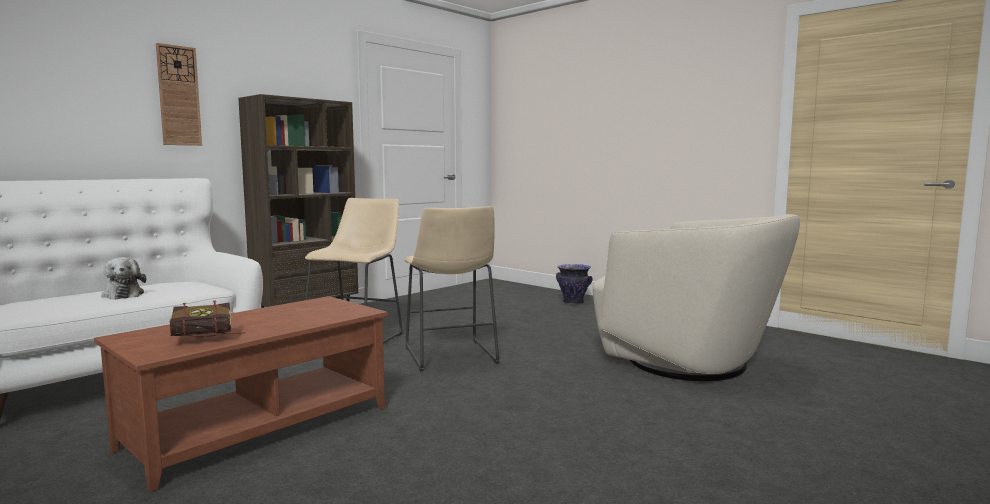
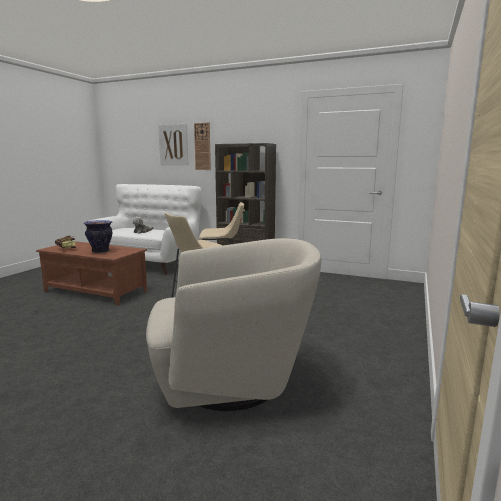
camera: 70 degrees right, 5 degrees up
vase [556,264,593,305] -> vase moved to [84,220,112,253]
beige armchair [592,214,800,381] -> beige armchair turned 120 degrees counterclockwise [146,238,321,411]
none -> picture [158,124,188,165]

